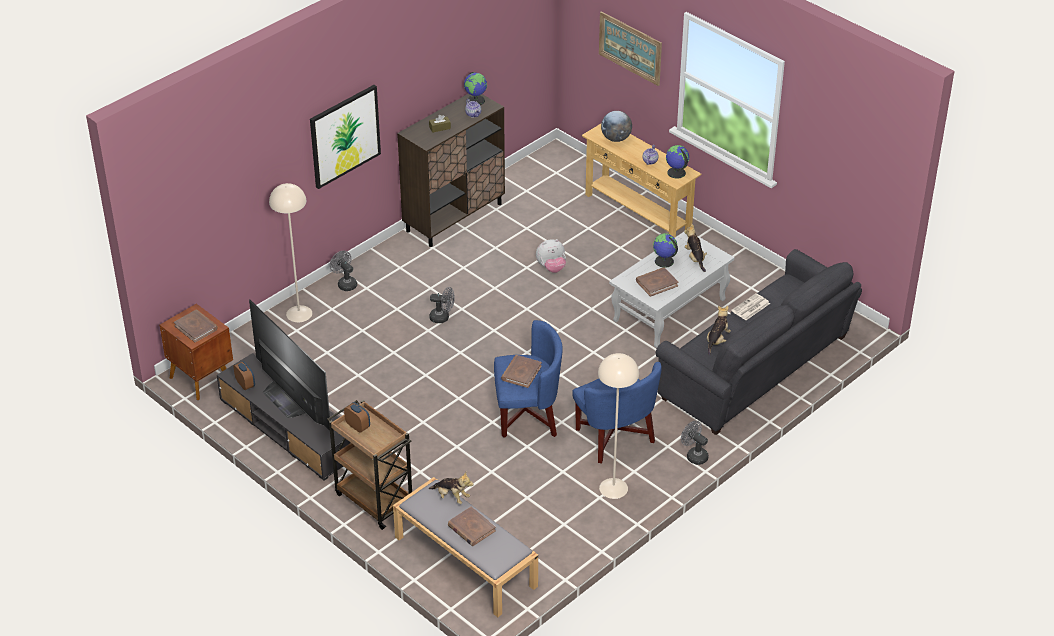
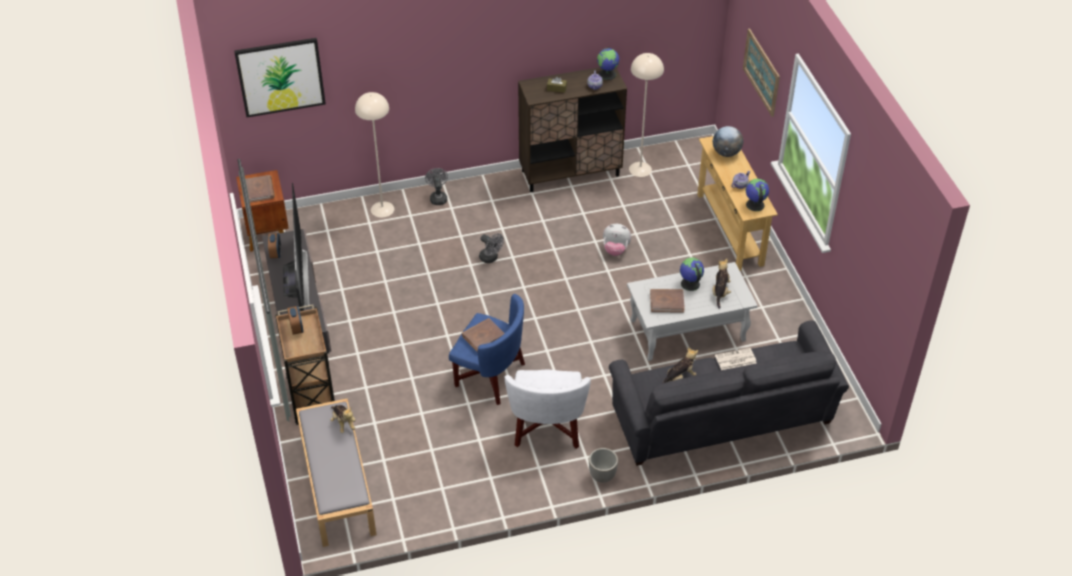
camera: 30 degrees right, 5 degrees up
picture [310,85,381,189] -> picture moved to [234,38,326,117]
brown book [448,507,496,546] -> none
blue armchair [572,362,662,464] -> white armchair [505,370,591,449]
beige floor lamp [598,353,639,499] -> beige floor lamp moved to [629,53,664,177]
grey fan [681,421,709,465] -> planter [589,448,618,483]

